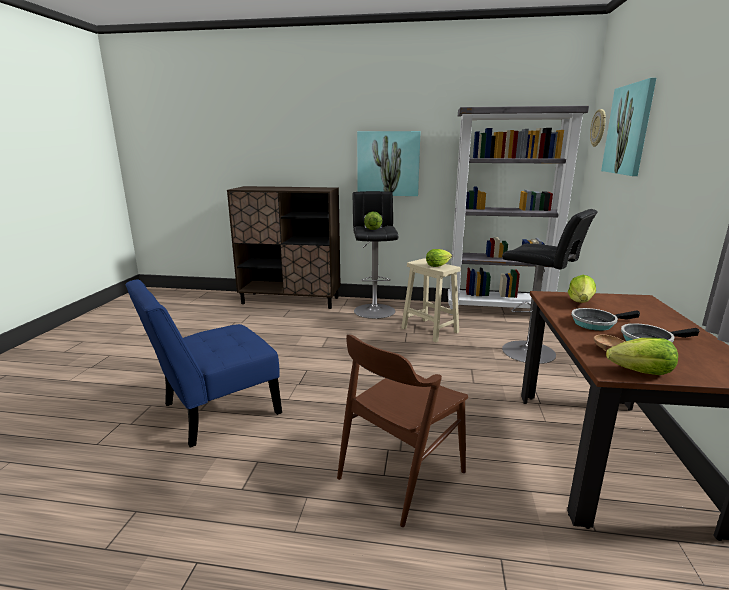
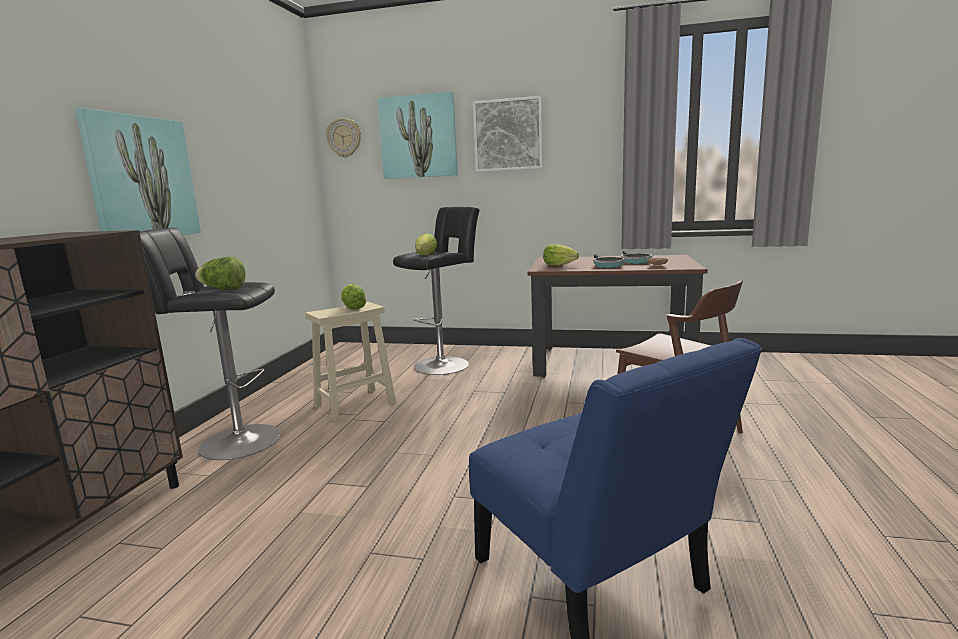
camera: 85 degrees left, 5 degrees down
grey bookcase [448,106,589,315] -> none
lettuce [606,338,678,375] -> lettuce moved to [415,233,437,255]
none -> picture [473,96,543,172]

